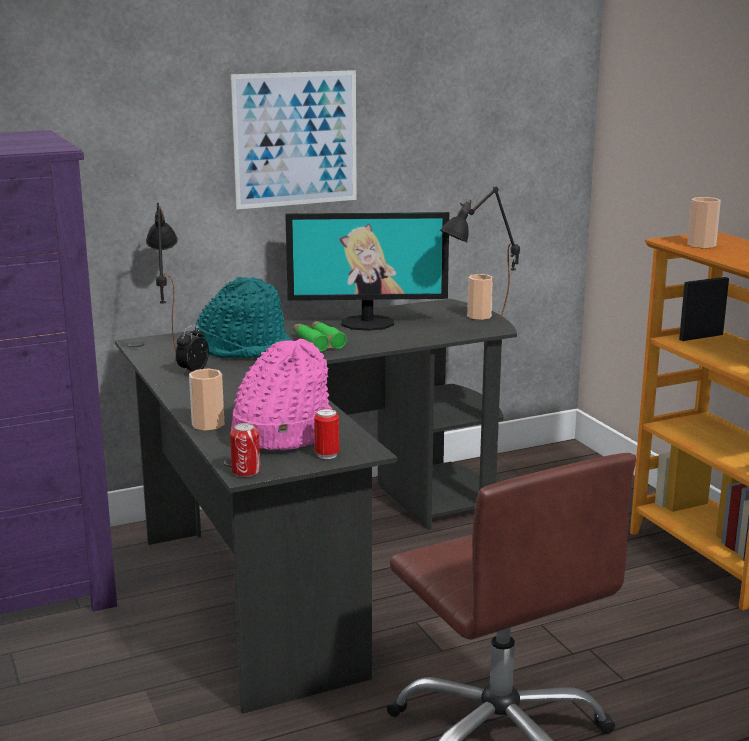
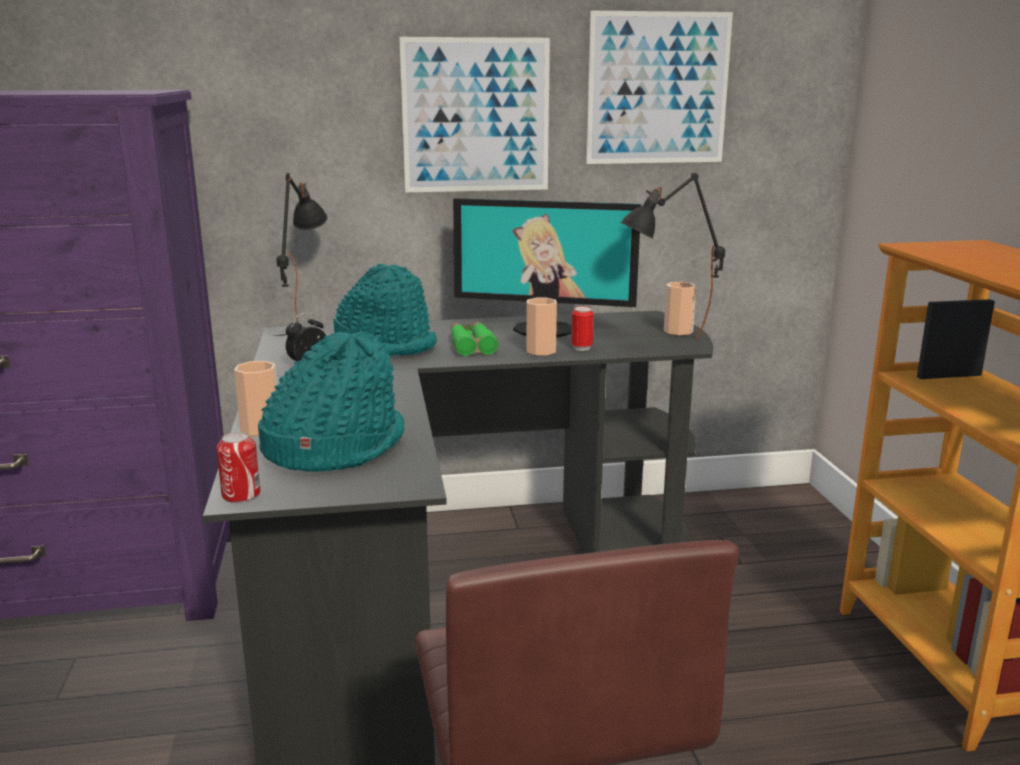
camera: 15 degrees right, 0 degrees up
pink hat [231,339,332,450] -> turquoise hat [258,331,404,472]
can [314,408,339,459] -> can moved to [571,306,594,351]
cup [687,197,721,249] -> cup moved to [526,298,557,356]
none -> picture [586,11,733,164]

